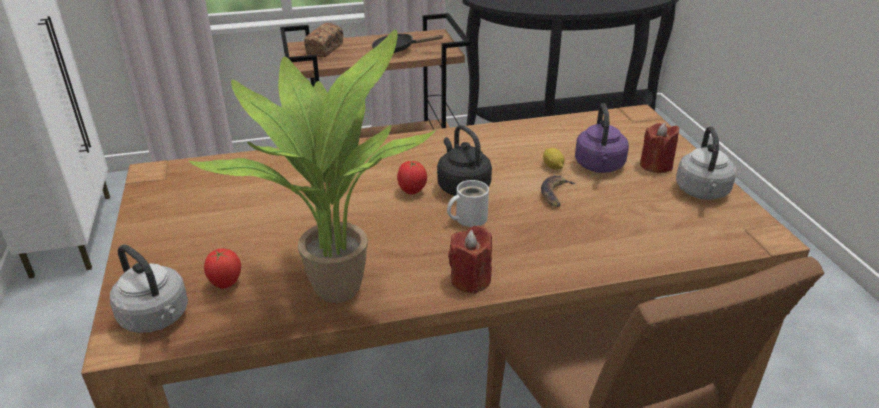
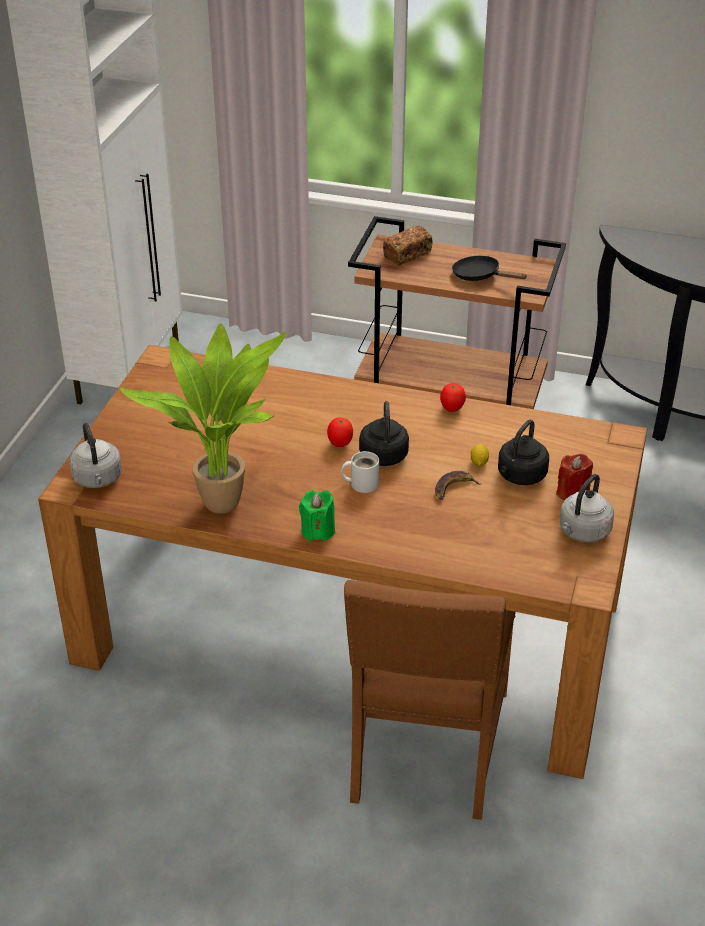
camera: 30 degrees right, 5 degrees up
tomato [204,249,241,289] -> tomato moved to [440,383,466,412]
red candle [448,226,492,294] -> green candle [299,490,335,542]
purple kettle [575,103,629,173] -> black kettle [498,420,549,485]

